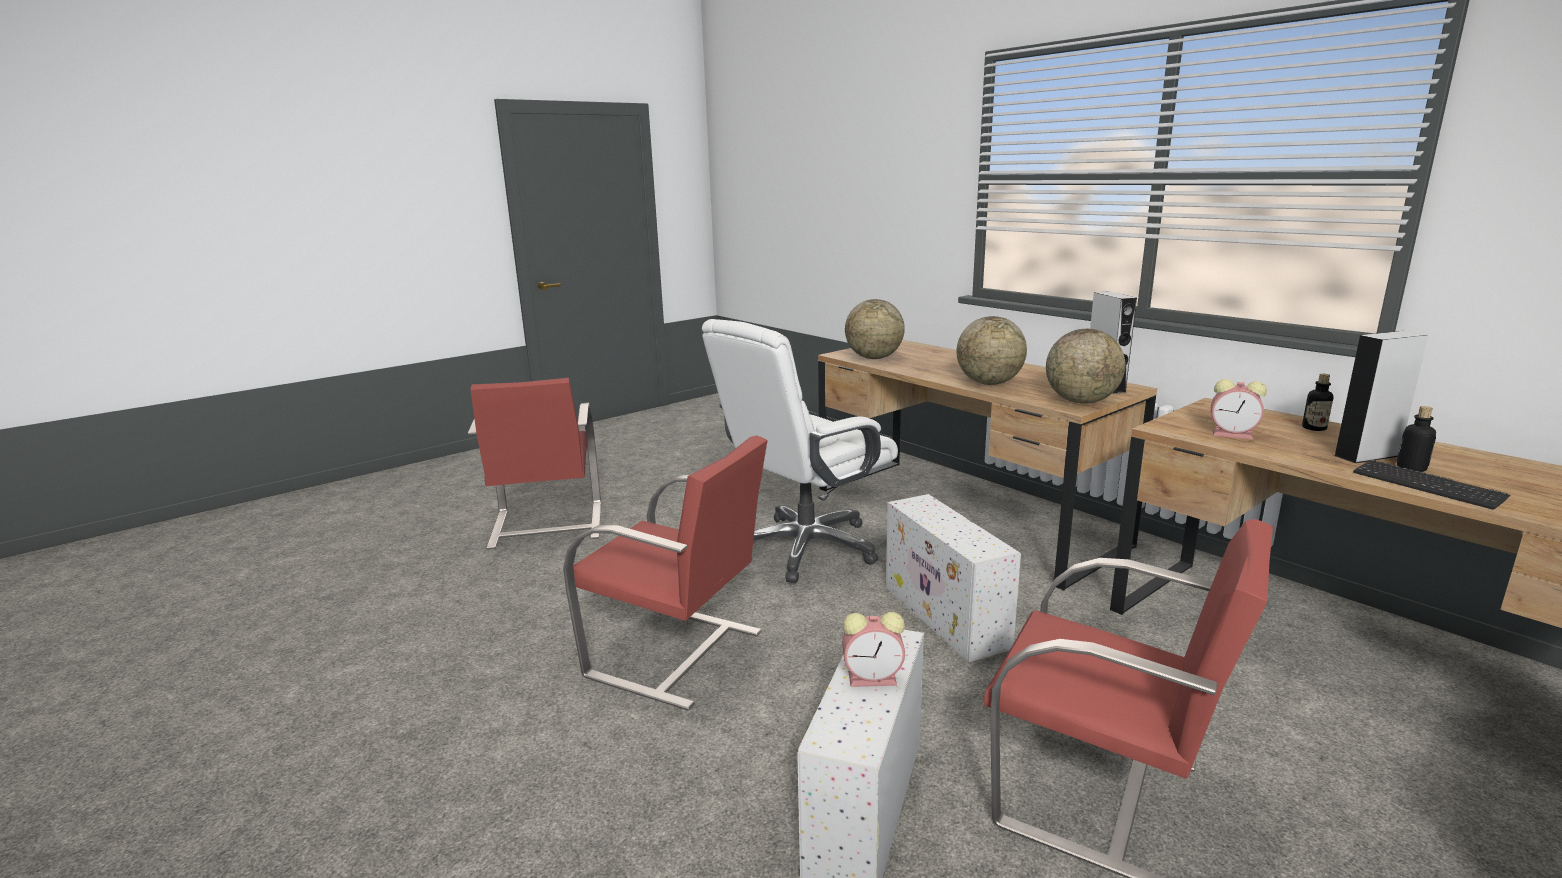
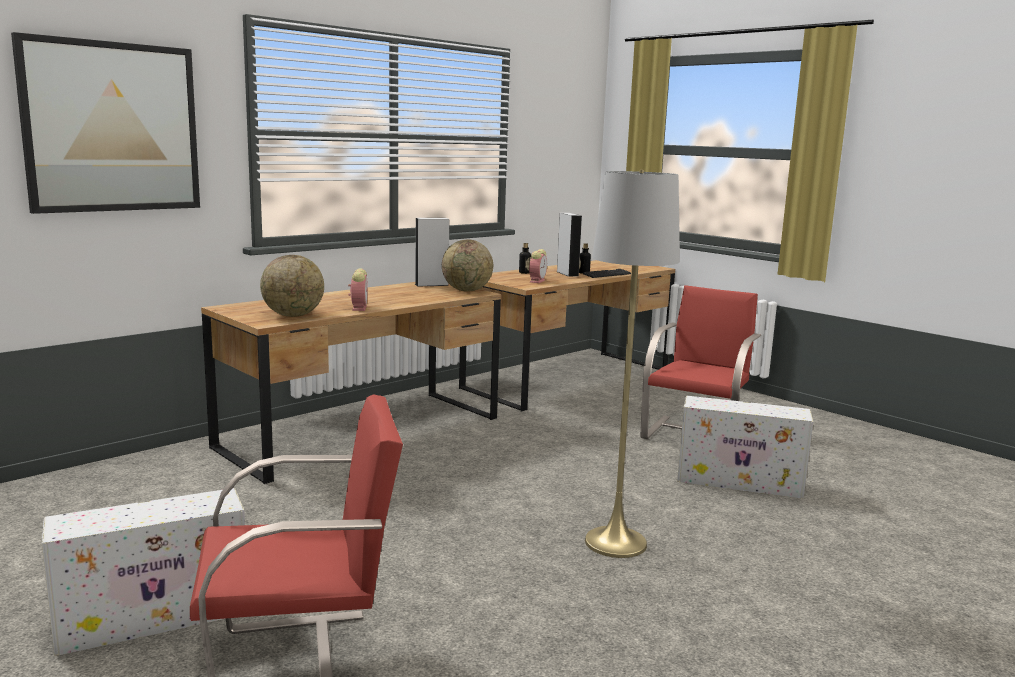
camera: 95 degrees left, 5 degrees down
red chair [563,435,768,710] -> grey floor lamp [585,170,680,558]
white office chair [702,319,898,583] -> none
alarm clock [842,612,905,687] -> alarm clock moved to [348,268,368,311]
white storage box [886,494,1021,662] -> white storage box moved to [42,488,245,656]
globe [957,316,1027,385] -> none
none -> picture [11,32,200,214]

